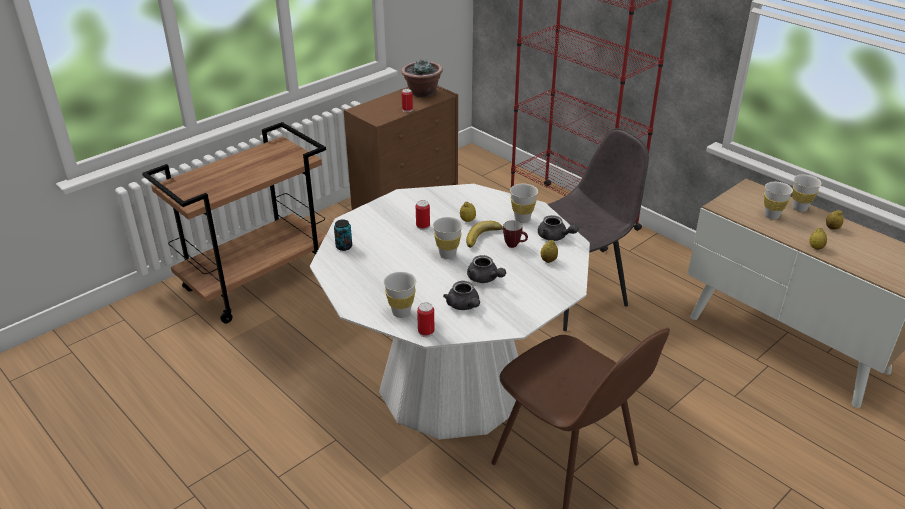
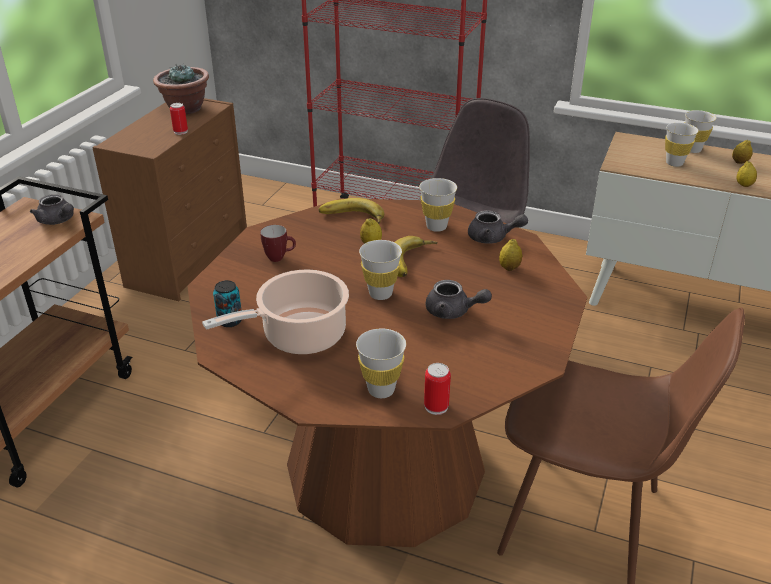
camera: 25 degrees left, 0 degrees up
white dining table [310,184,590,440] -> brown dining table [187,198,587,547]
can [416,200,430,230] -> none
grey teapot [443,281,480,310] -> grey teapot moved to [30,194,74,225]
mug [503,220,528,248] -> mug moved to [260,225,296,262]
none -> cooking pot [202,270,349,354]
none -> banana [319,198,384,224]

